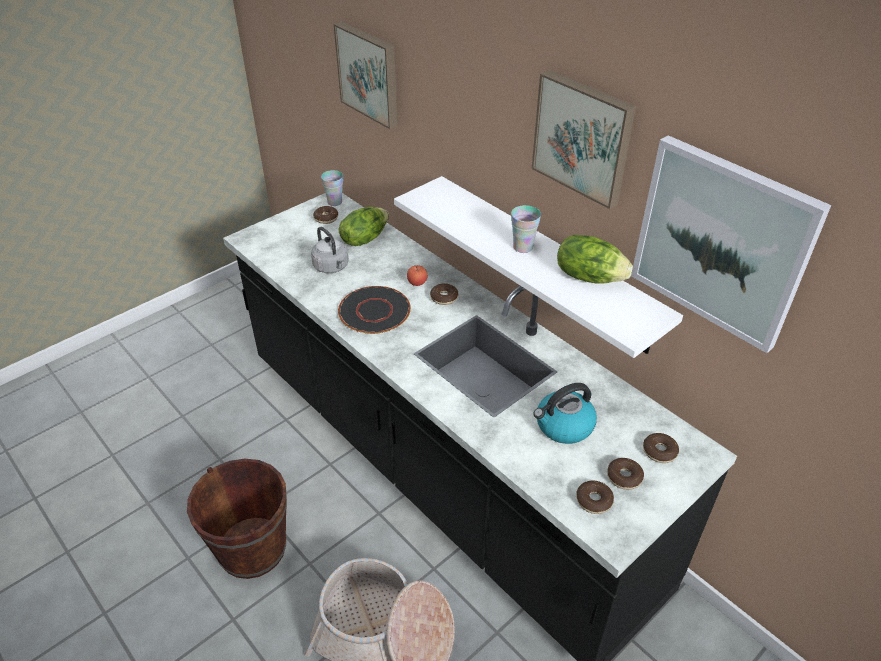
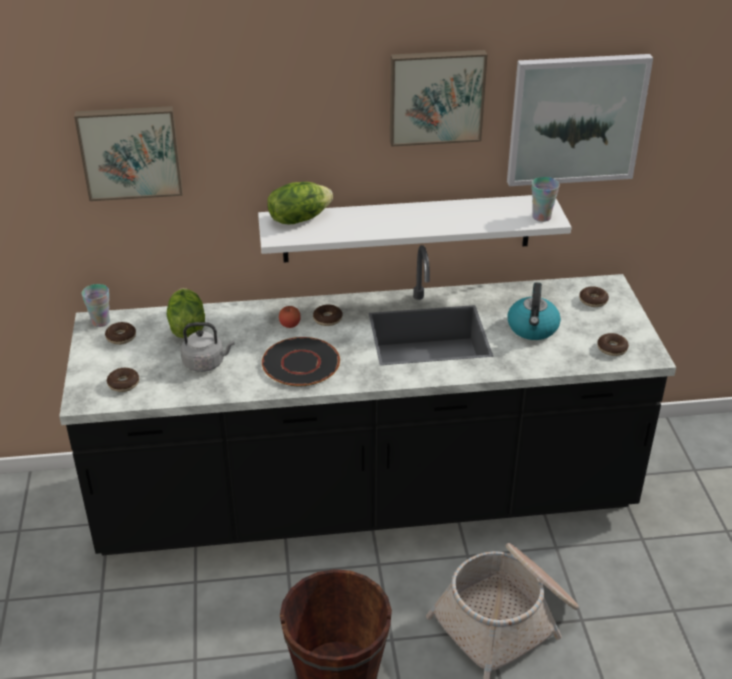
camera: 55 degrees left, 5 degrees down
cup [511,205,541,253] -> cup moved to [532,177,560,222]
lettuce [557,235,633,284] -> lettuce moved to [267,182,333,224]
donut [607,458,644,490] -> donut moved to [107,368,139,392]

